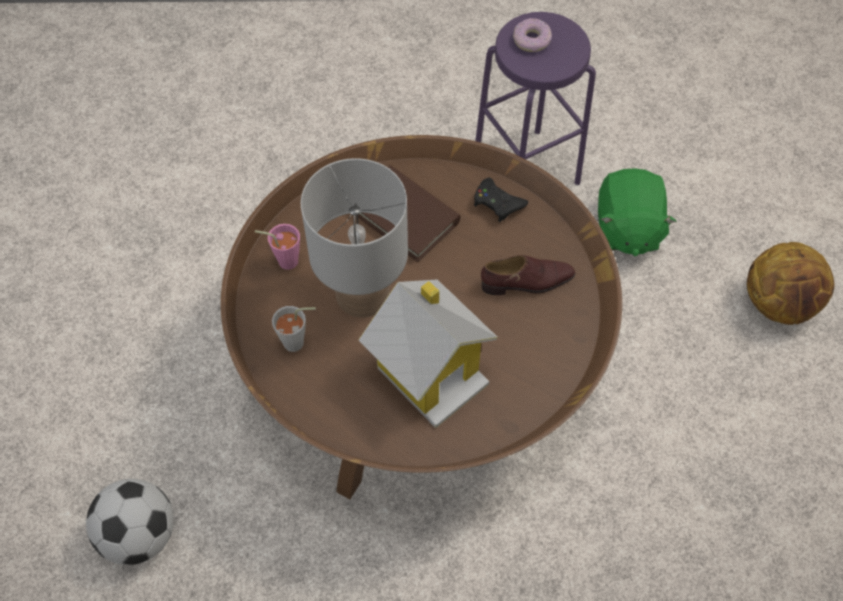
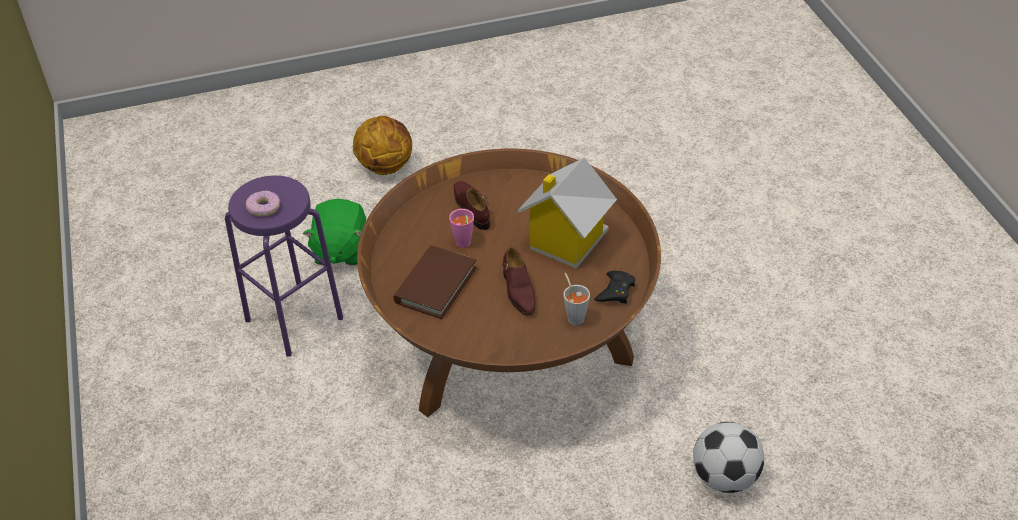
camera: 105 degrees left, 15 degrees down
pink cup [255,224,300,270] -> pink cup moved to [449,209,474,248]
grey table lamp [301,158,408,317] -> brown shoe [502,247,536,316]
black game controller [474,178,528,222] -> black game controller moved to [594,271,635,304]
green plush toy [598,168,677,256] -> green plush toy turned 105 degrees clockwise [303,199,366,265]

